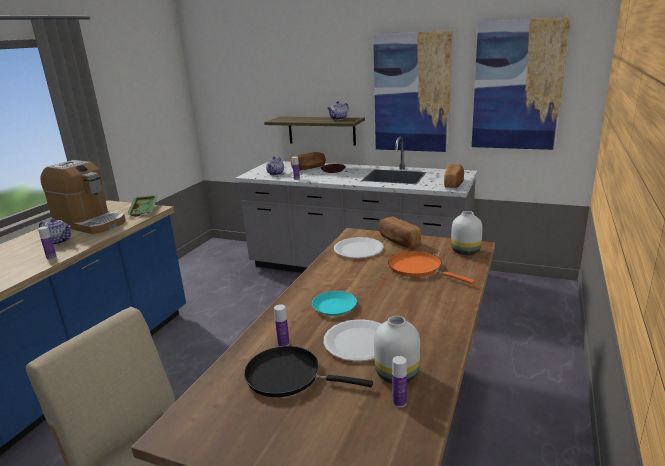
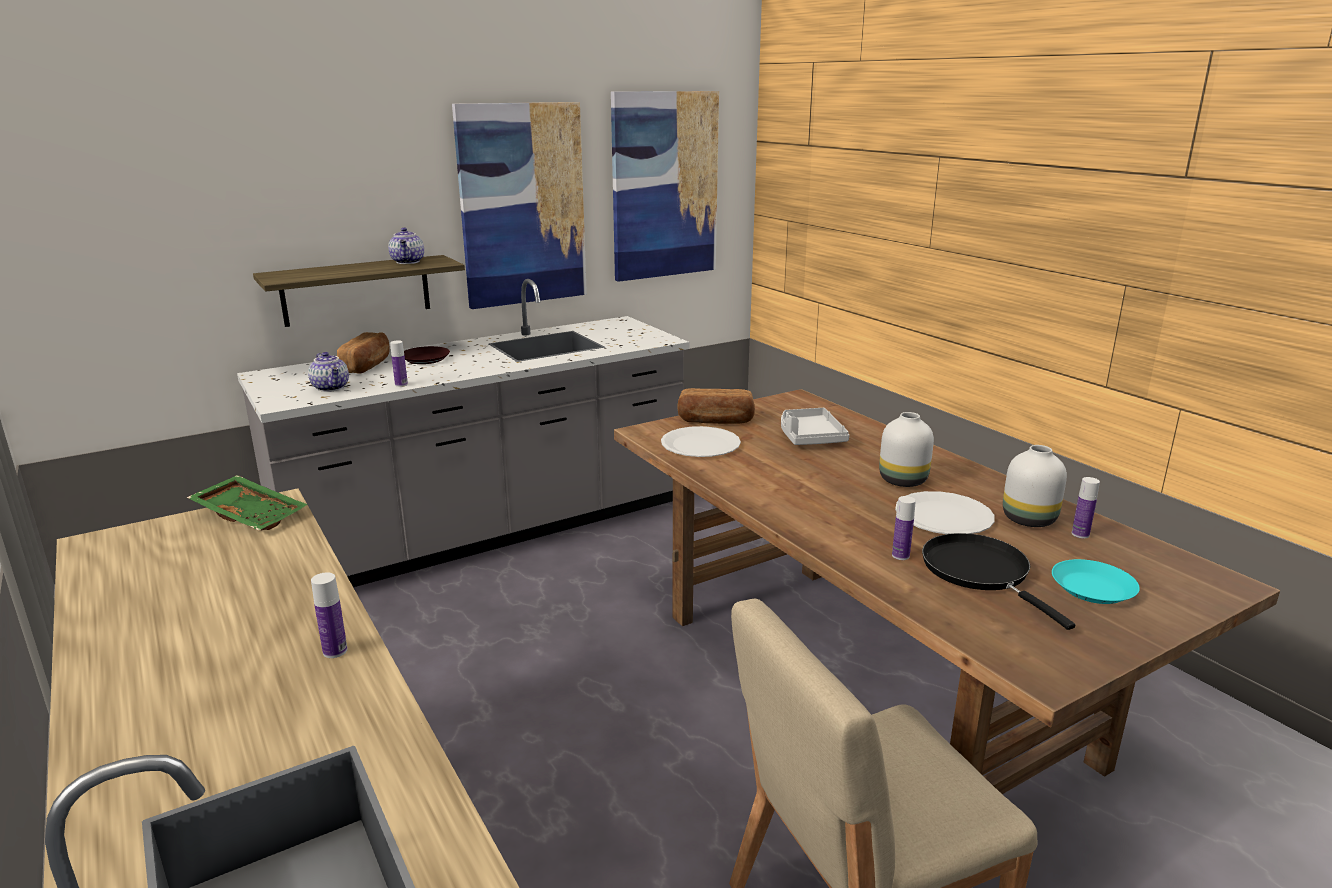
camera: 55 degrees left, 0 degrees up
teapot [39,218,71,245] -> none
coffee machine [41,160,126,234] -> none
black frying pan [244,346,373,397] -> black frying pan turned 105 degrees clockwise [922,533,1075,630]
turquoise plate [312,291,357,316] -> turquoise plate moved to [1052,559,1140,604]
orange frying pan [388,251,475,284] -> grey tray [781,408,849,445]
bread [444,164,464,188] -> none
white vase [451,211,483,255] -> white vase moved to [879,412,934,487]

